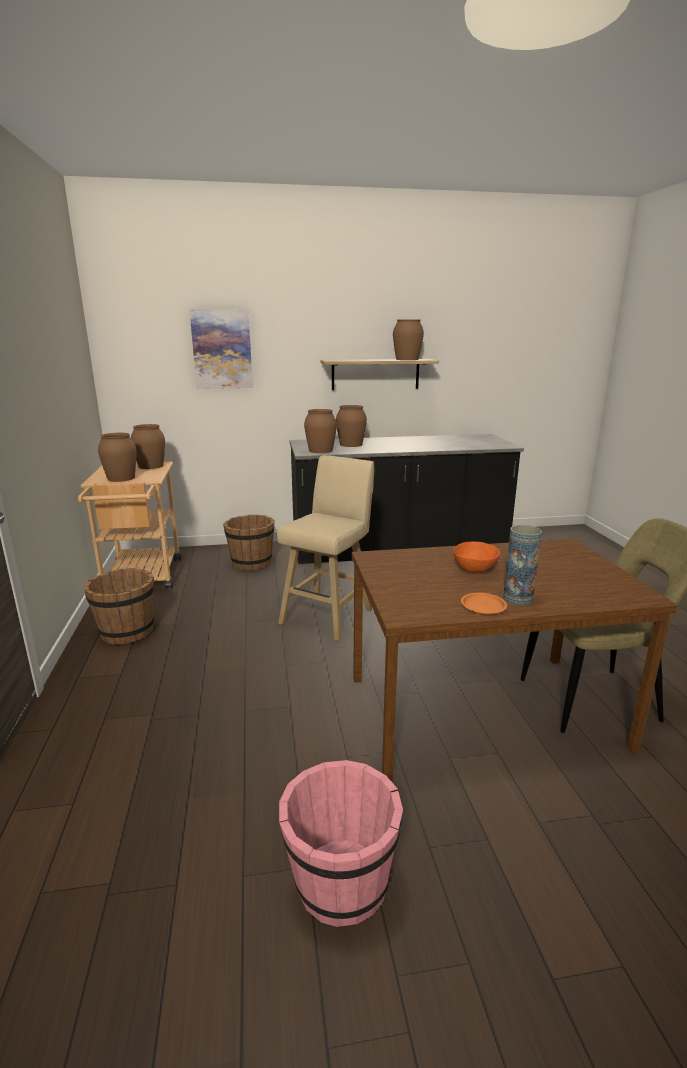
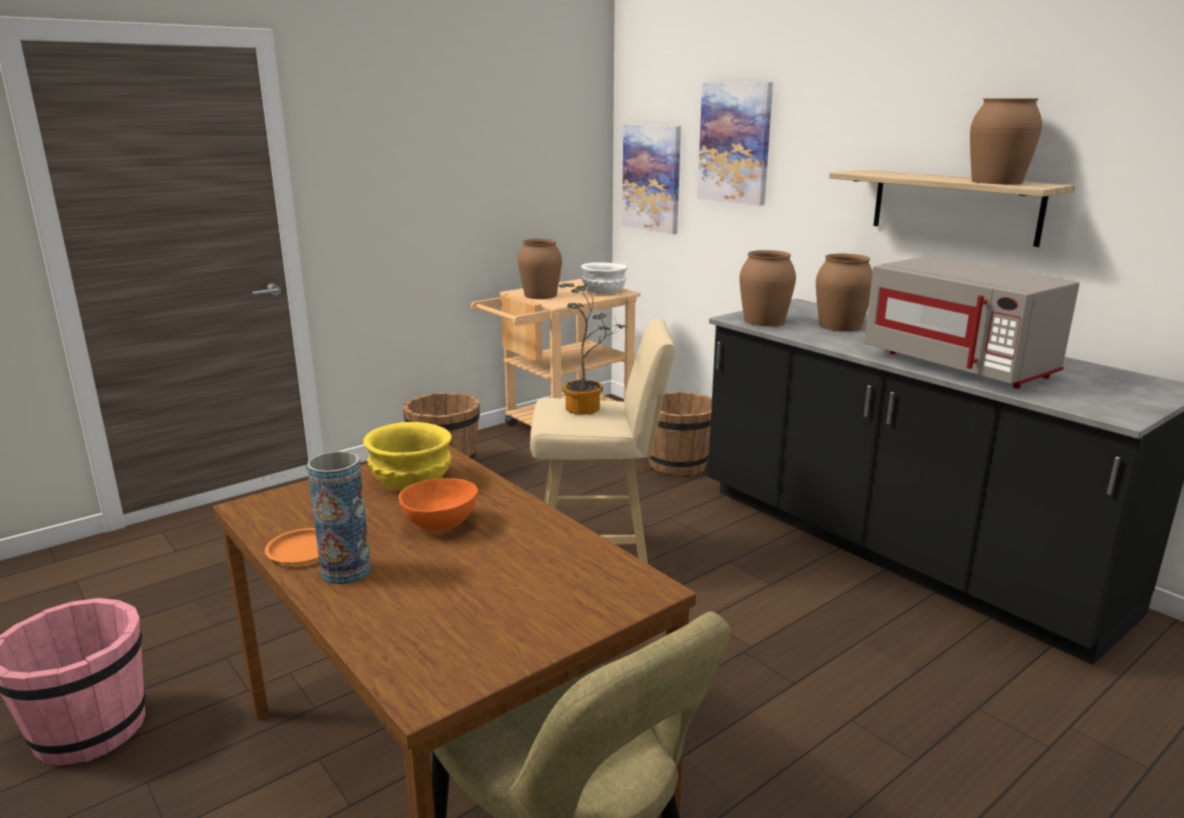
camera: 60 degrees right, 0 degrees up
brown vase [131,424,165,469] -> white bowl [581,263,628,294]
none -> yellow bowl [363,422,452,492]
none -> potted plant [559,283,627,415]
none -> picture [622,124,681,234]
none -> grey microwave [864,256,1079,388]

